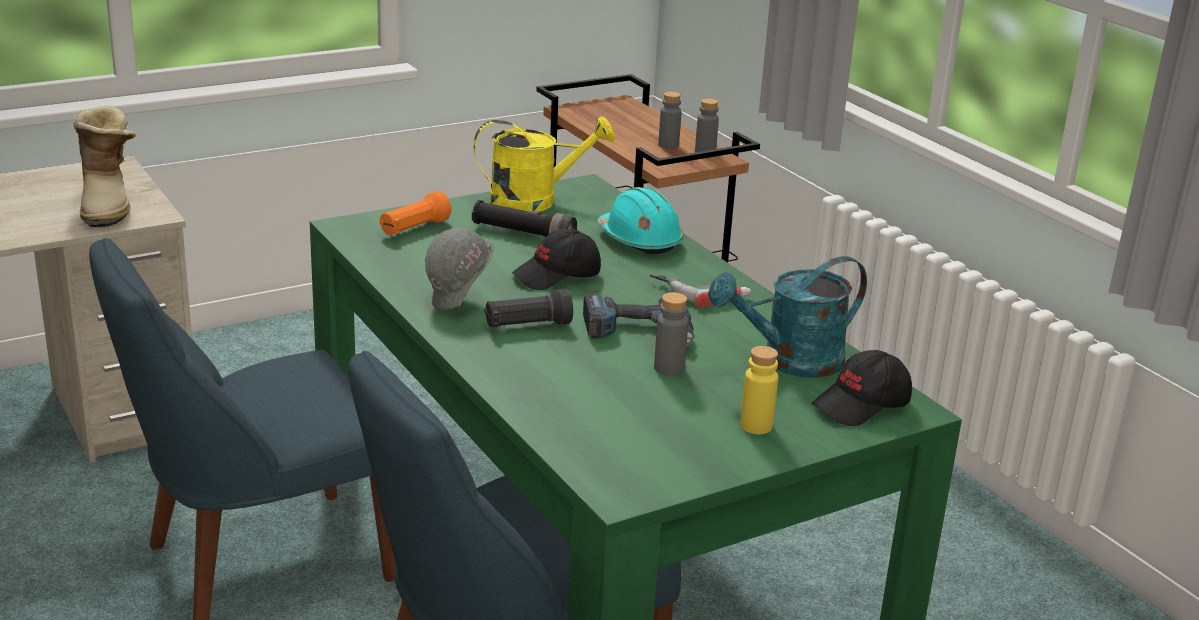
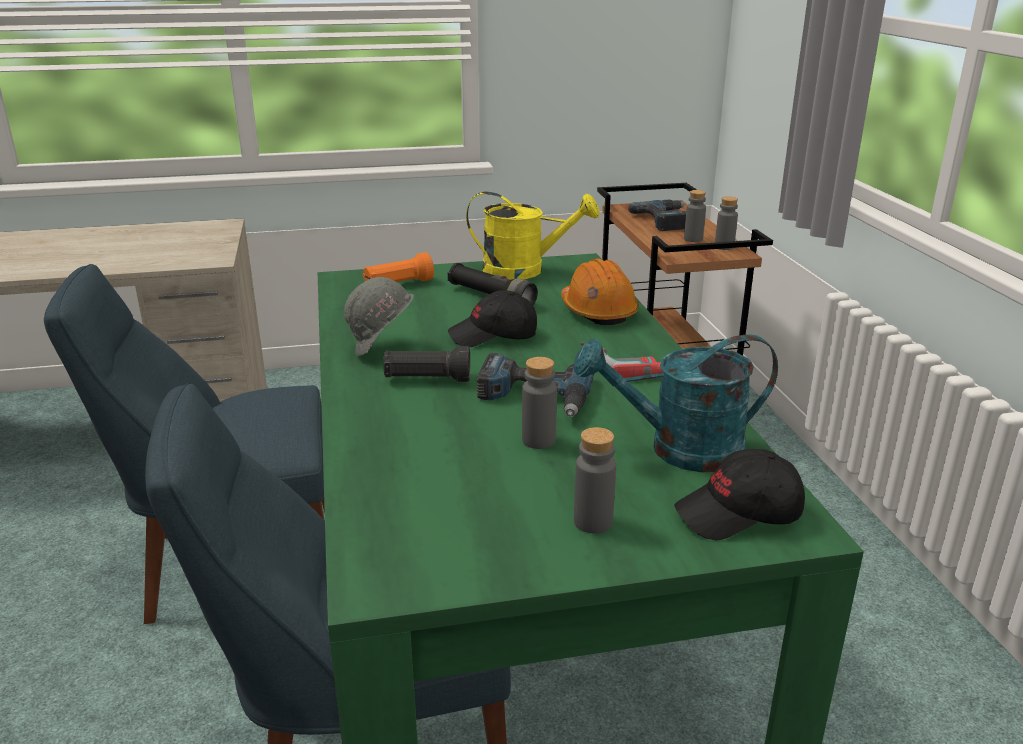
camera: 20 degrees right, 0 degrees up
boot [73,105,136,227] -> none
turquoise hard hat [597,187,684,254] -> orange hard hat [561,258,639,325]
yellow bottle [740,346,778,434] -> grey bottle [574,427,616,534]
none -> power drill [628,200,686,231]

